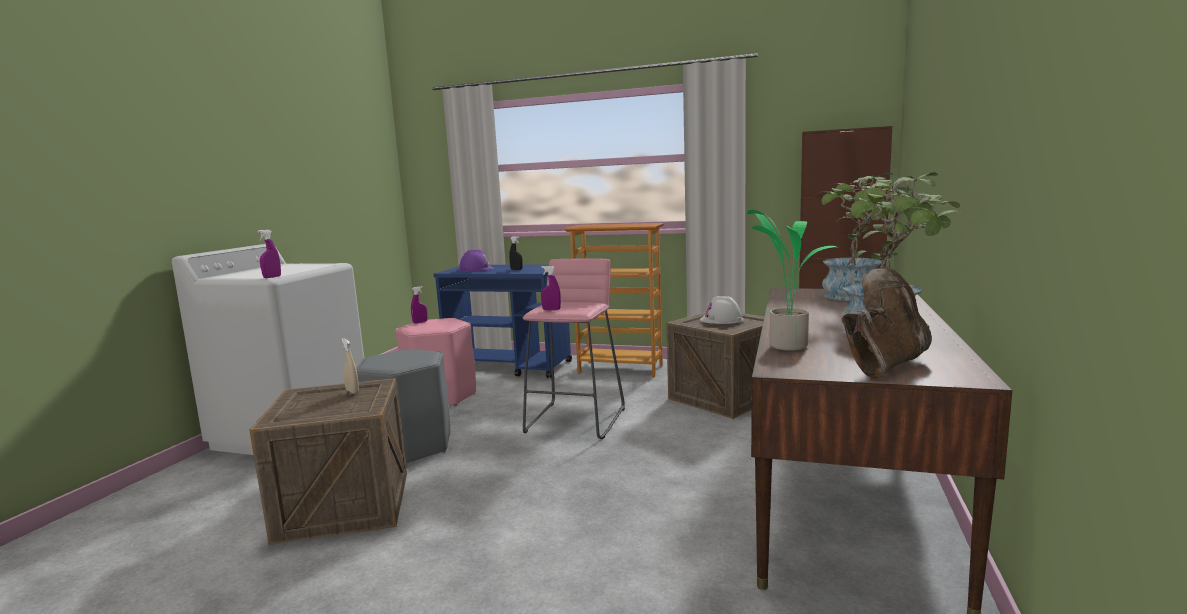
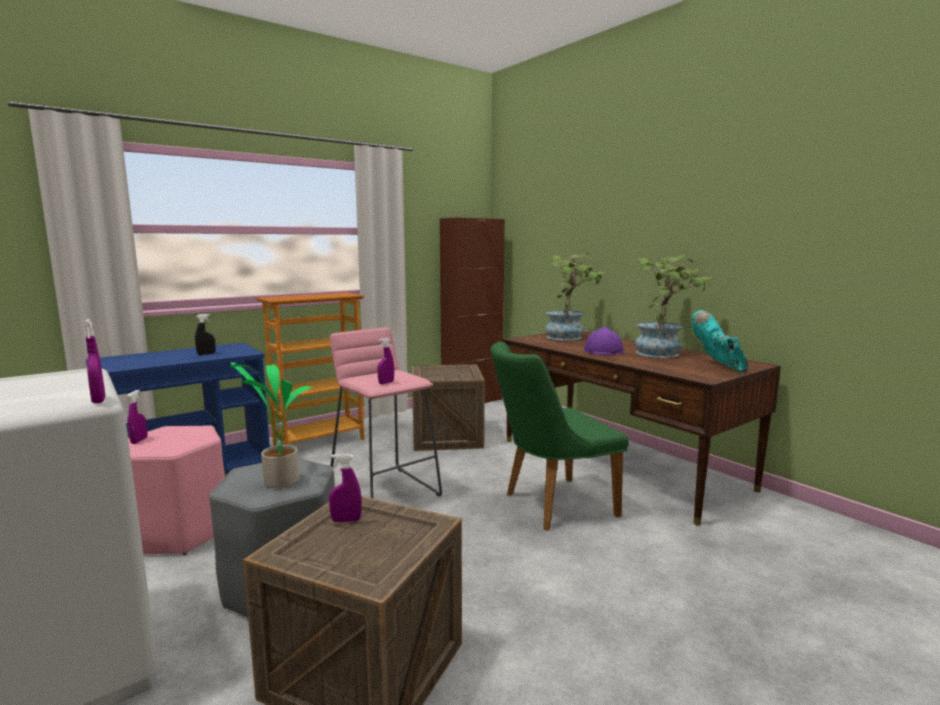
camera: 55 degrees left, 0 degrees up
beige spray bottle [341,339,359,394] -> purple spray bottle [329,454,362,522]
purple hard hat [458,249,494,272] -> purple hard hat moved to [584,327,624,355]
white hard hat [700,296,743,324] -> none
potted plant [747,210,839,351] -> potted plant moved to [230,362,313,488]
brown boot [842,266,932,379] -> turquoise boot [691,310,748,373]
none -> green chair [491,342,629,531]

